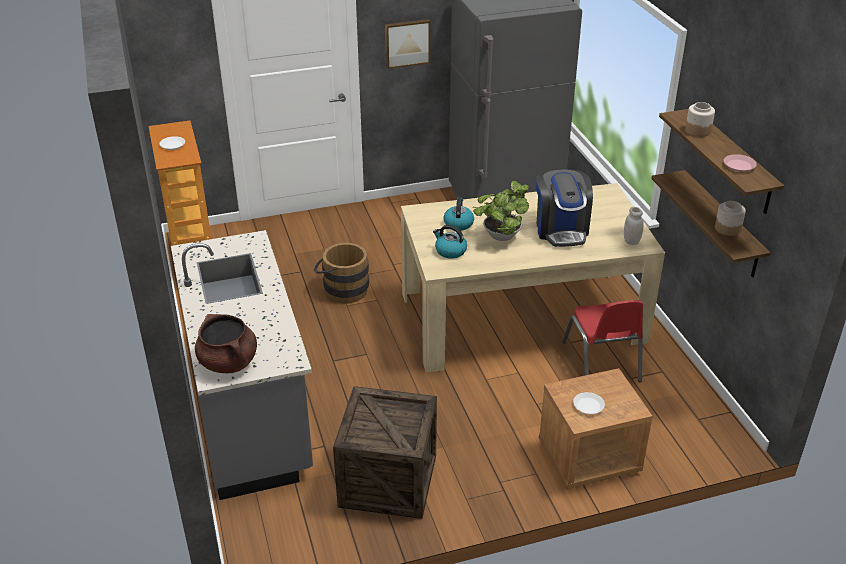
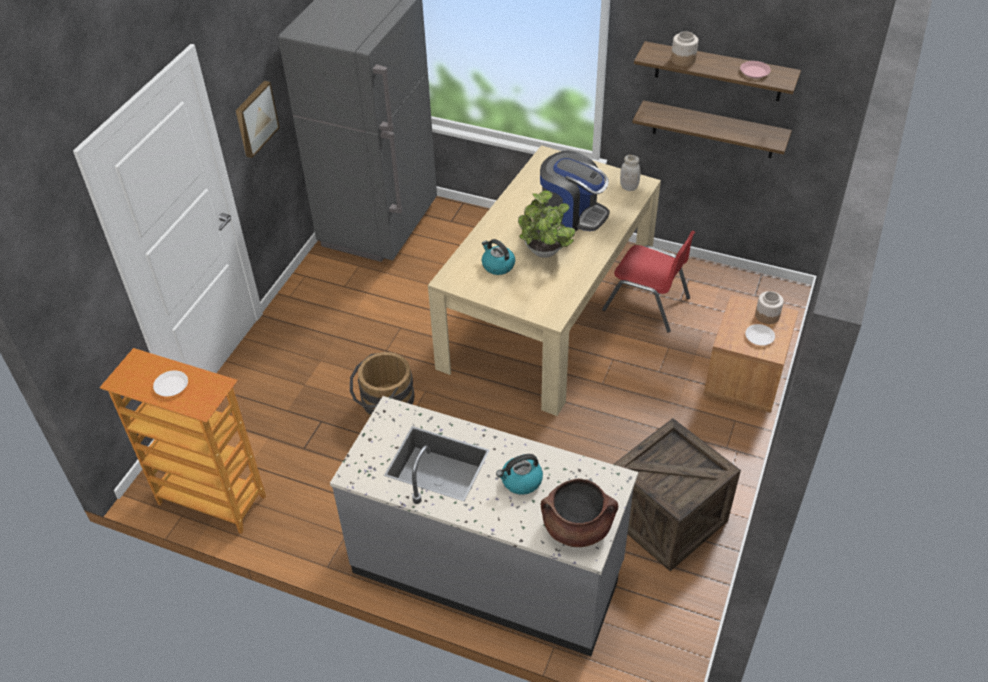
camera: 50 degrees left, 10 degrees up
kettle [433,225,467,259] -> kettle moved to [496,454,543,495]
jar [715,201,746,236] -> jar moved to [755,291,784,324]

